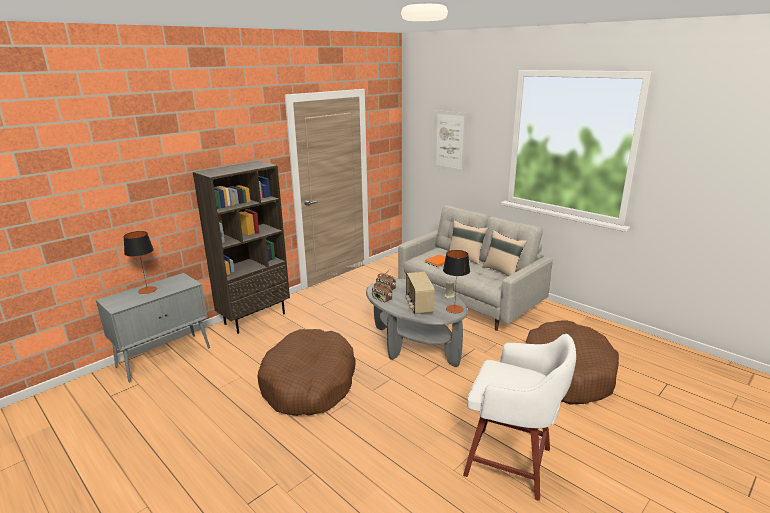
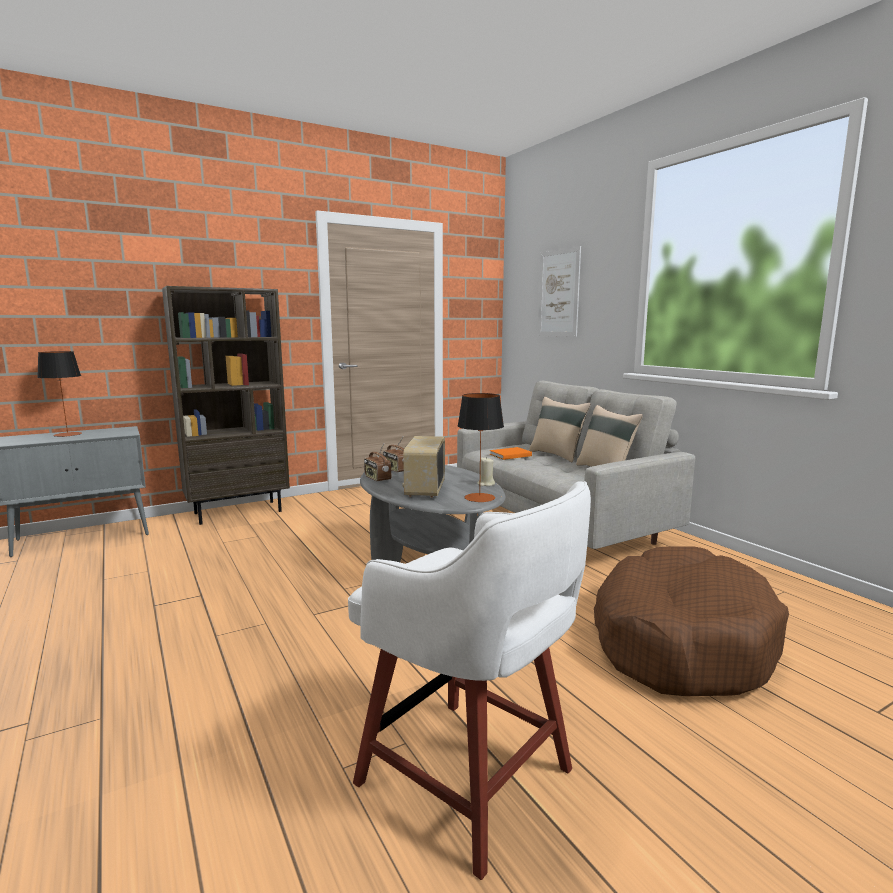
camera: 15 degrees right, 10 degrees down
brown dog bed [257,329,356,416] -> none

